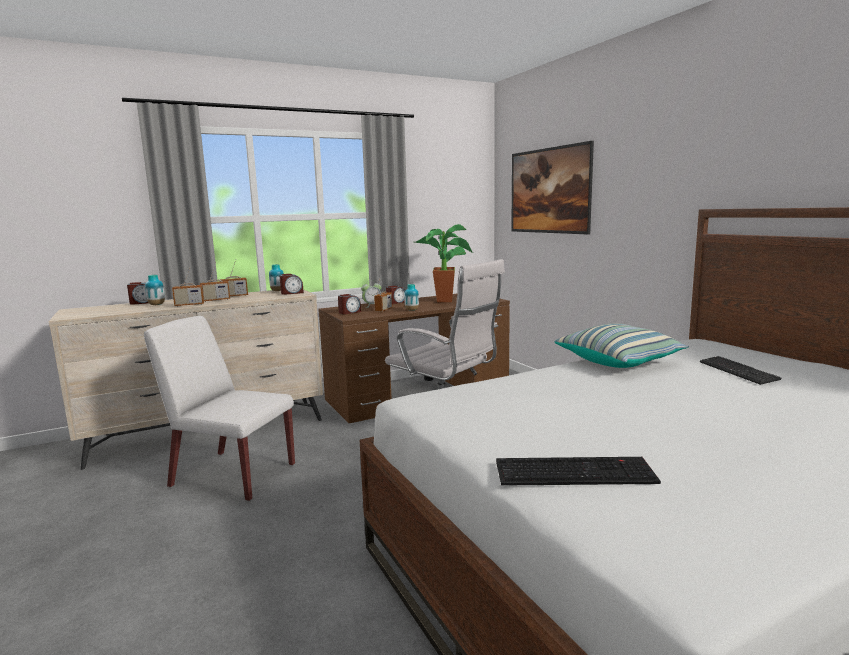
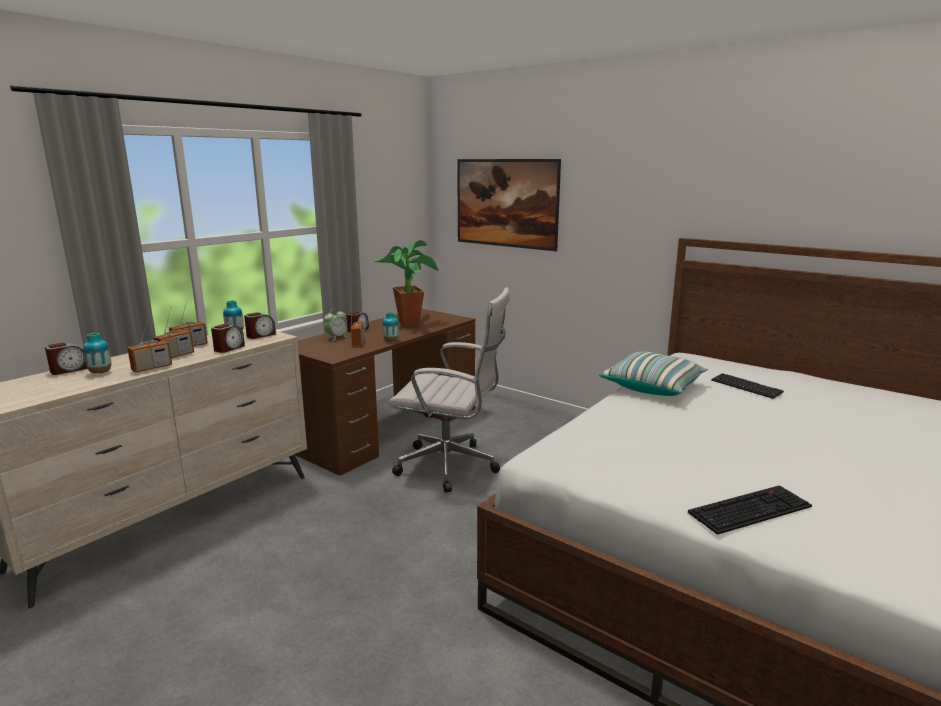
camera: 25 degrees left, 5 degrees up
white chair [144,316,295,501] -> none
alarm clock [338,294,361,314] -> alarm clock moved to [211,324,245,353]

